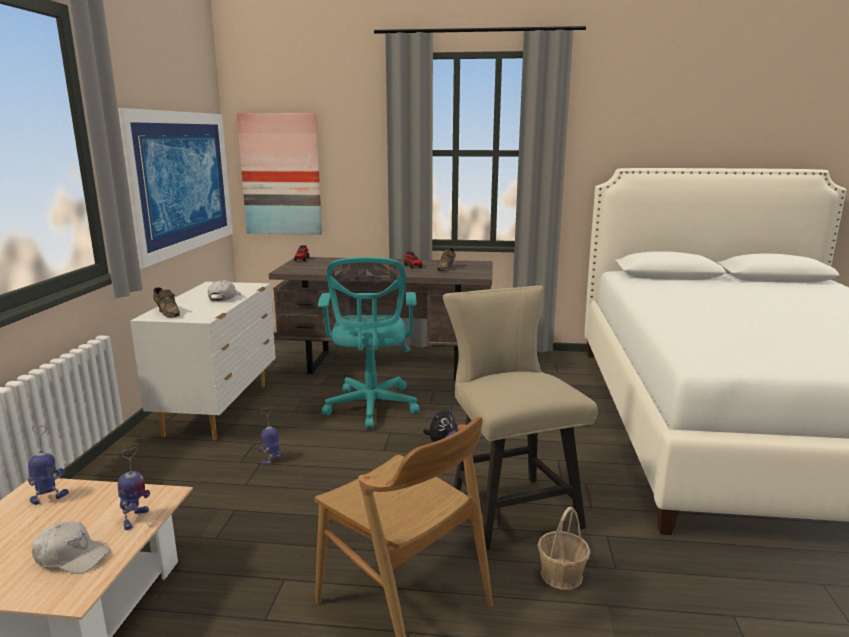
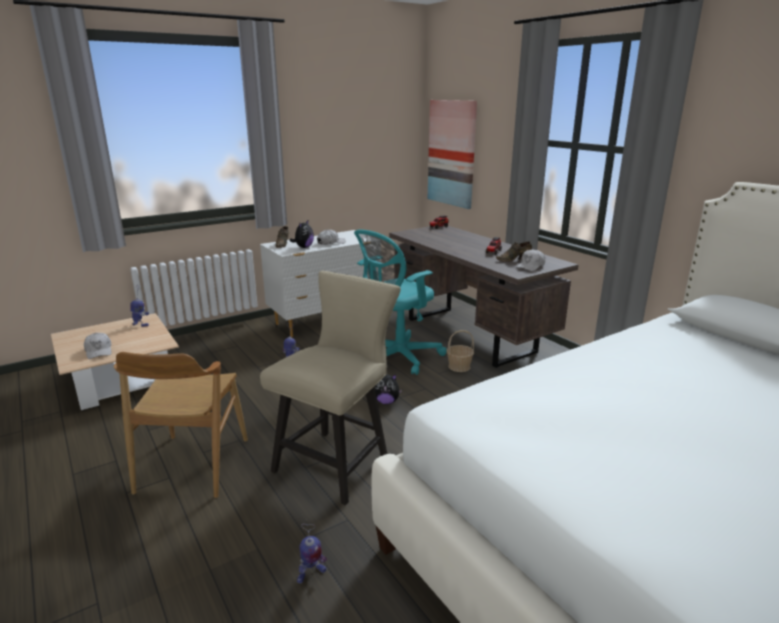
camera: 50 degrees right, 5 degrees up
picture [118,108,233,269] -> none
toy robot [118,447,150,530] -> toy robot moved to [297,524,327,583]
basket [537,507,590,590] -> basket moved to [447,330,474,372]
none -> plush toy [290,219,314,248]
none -> white cap [516,249,545,271]

